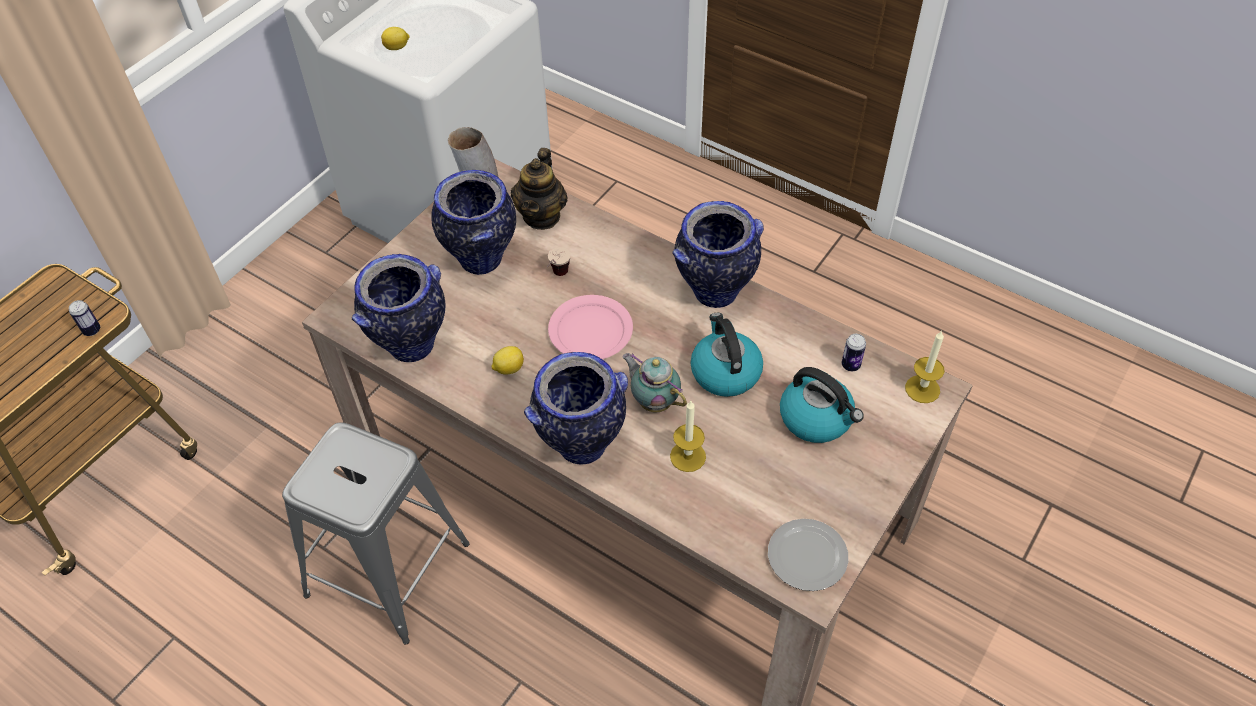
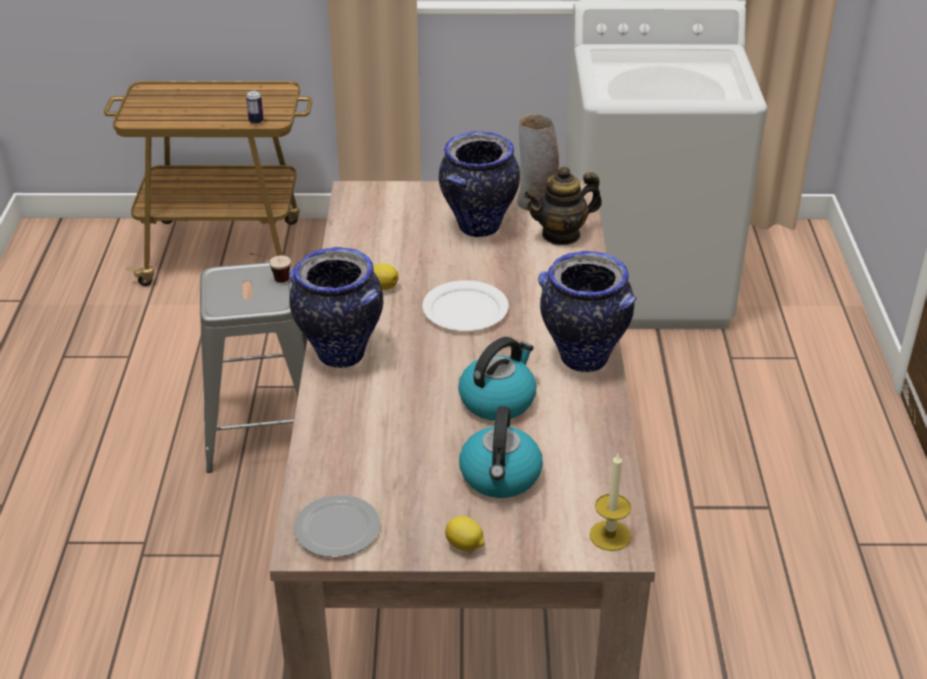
camera: 55 degrees right, 15 degrees down
vase [352,254,446,362] -> none
lemon [381,27,410,50] -> lemon moved to [445,516,484,552]
cup [547,247,571,276] -> cup moved to [250,253,291,283]
pink plate [548,295,633,359] -> white plate [422,280,509,331]
teapot [622,353,687,413] -> none
candle [670,401,706,472] -> none
can [842,334,866,371] -> none

